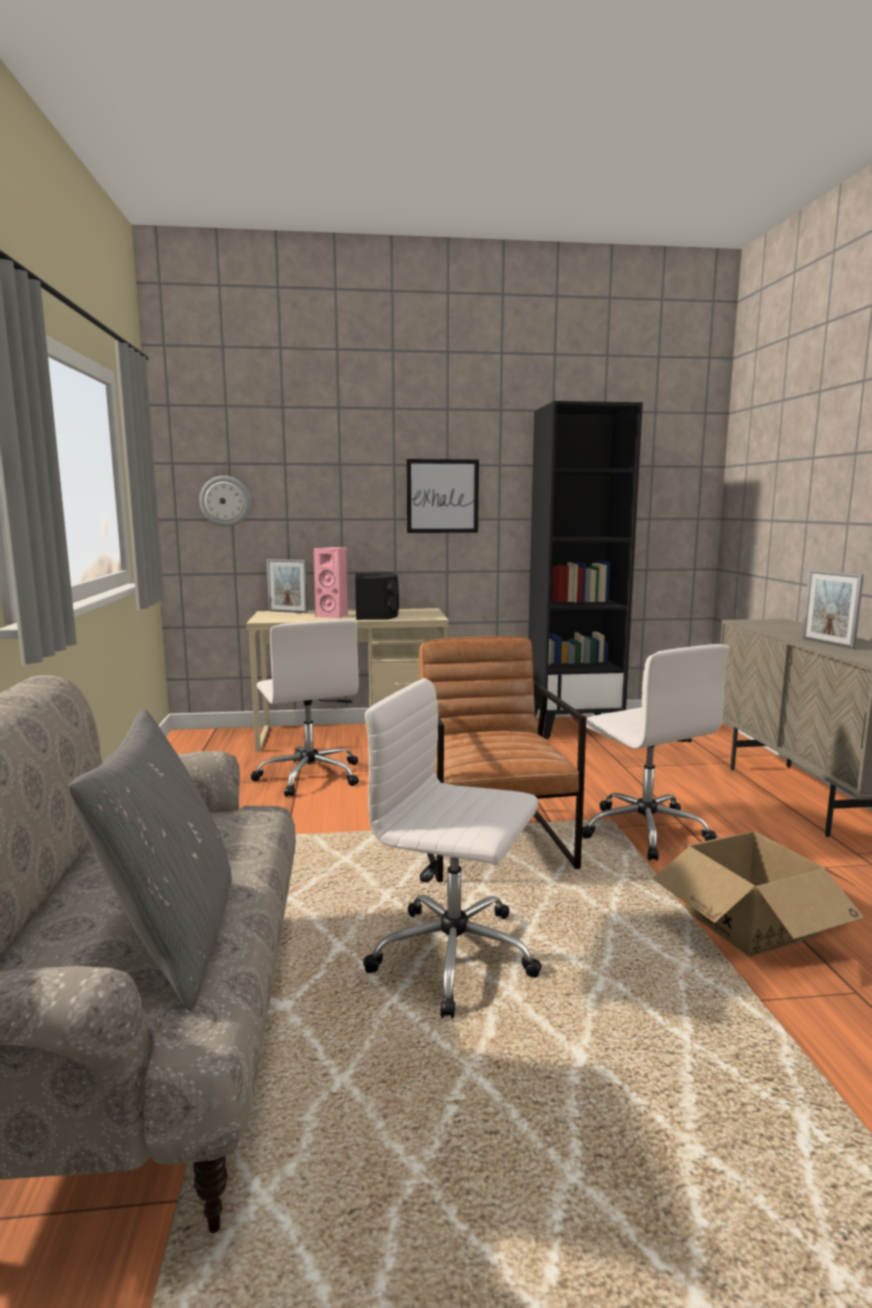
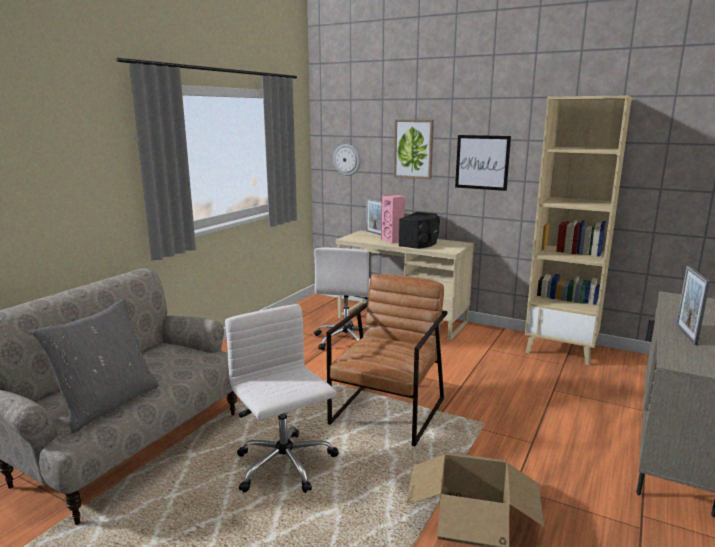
camera: 35 degrees right, 5 degrees up
black bookcase [528,401,643,739] -> beige bookcase [525,96,632,366]
white office chair [582,644,729,861] -> none
none -> picture [394,120,434,179]

